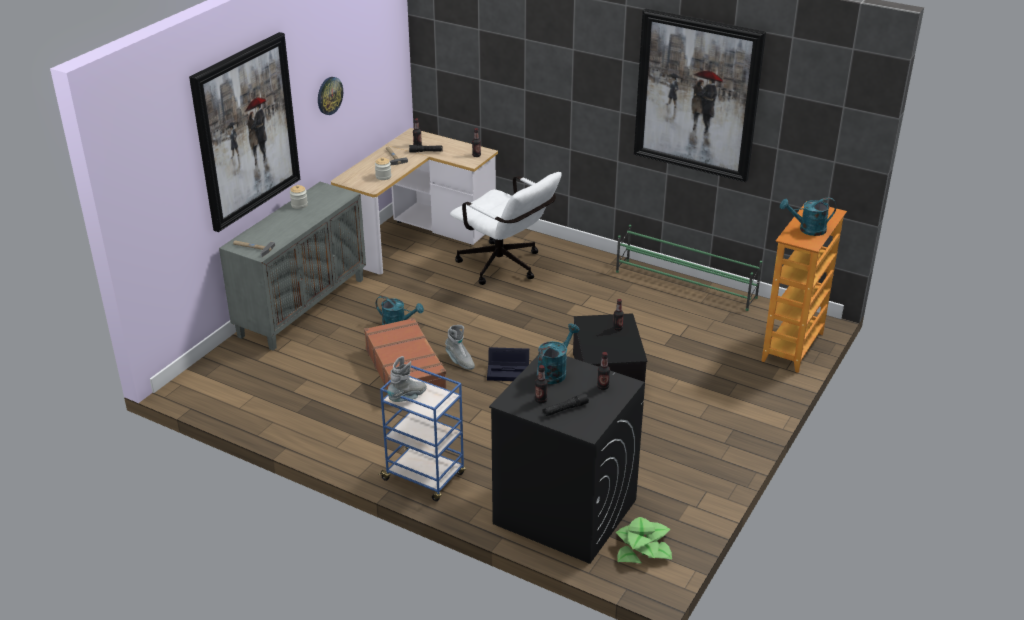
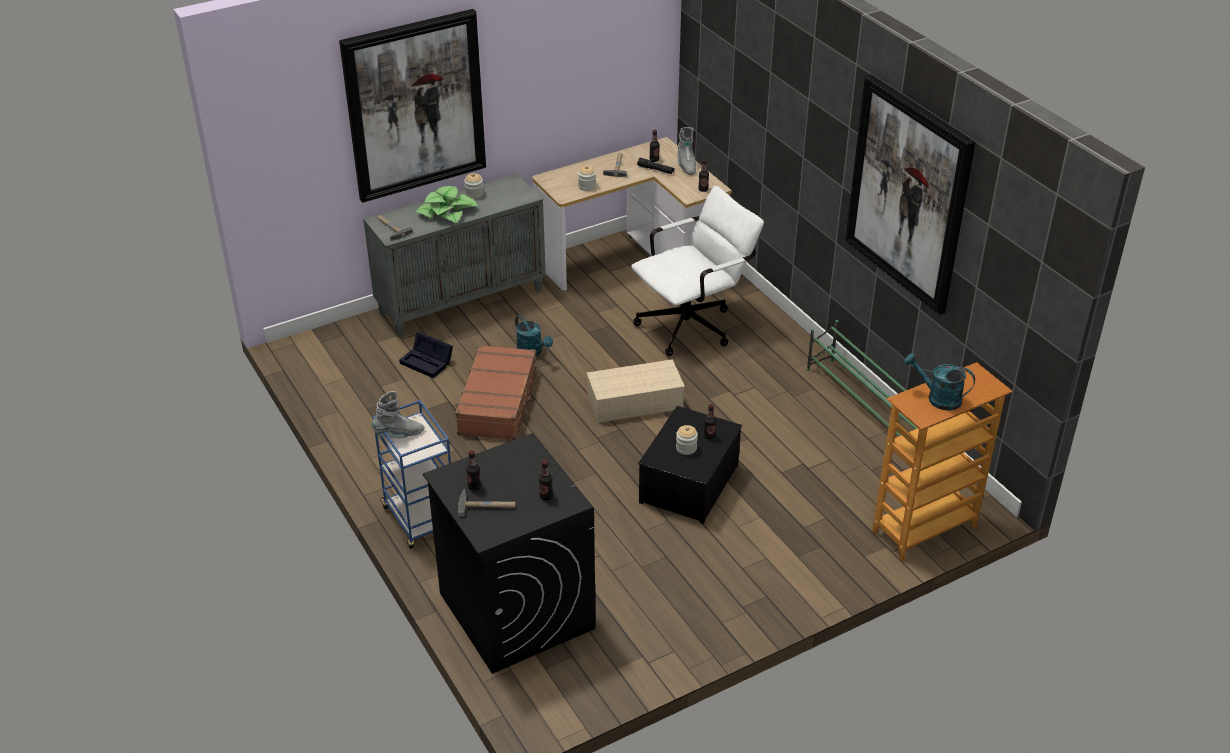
camera: 30 degrees right, 5 degrees up
wall clock [318,77,343,115] -> none
grey boot [445,325,475,370] -> grey boot moved to [677,127,696,175]
white office chair [450,172,562,285] -> white office chair turned 105 degrees counterclockwise [631,186,764,356]
black storage box [487,347,529,381] -> black storage box moved to [399,332,453,378]
turquoise watering can [537,323,580,384] -> none
black flashlight [542,393,589,416] -> hammer [458,489,516,517]
potted plant [616,517,672,564] -> potted plant moved to [416,186,478,224]
none -> beige storage box [587,359,685,423]
none -> jar [676,425,698,455]

